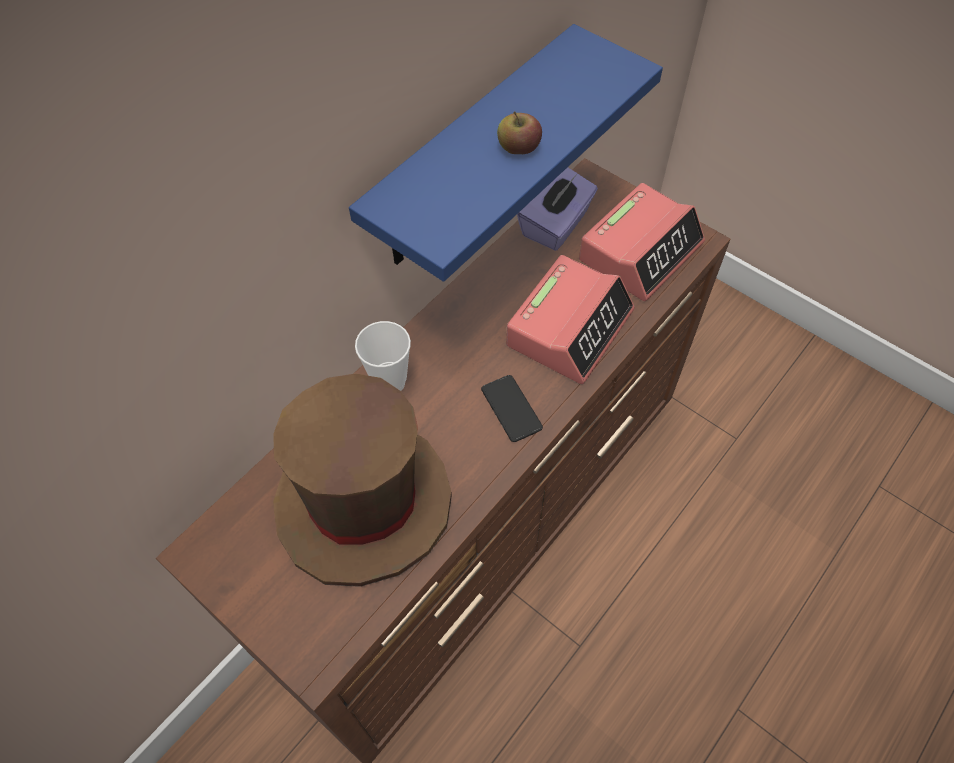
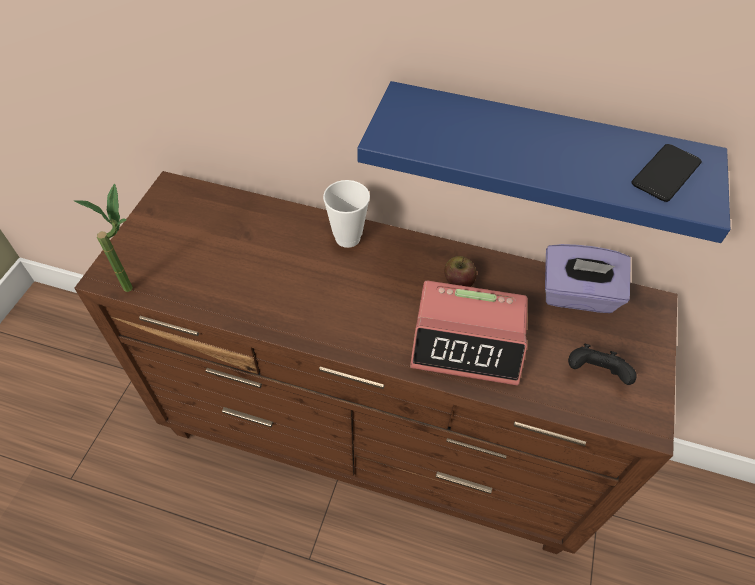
camera: 65 degrees right, 5 degrees down
brown hat [273,373,452,587] -> none
phone [481,375,543,442] -> phone moved to [632,144,702,202]
apple [497,111,542,154] -> apple moved to [444,256,477,287]
alarm clock [579,183,705,301] -> black game controller [568,344,637,385]
none -> potted plant [74,183,133,292]

